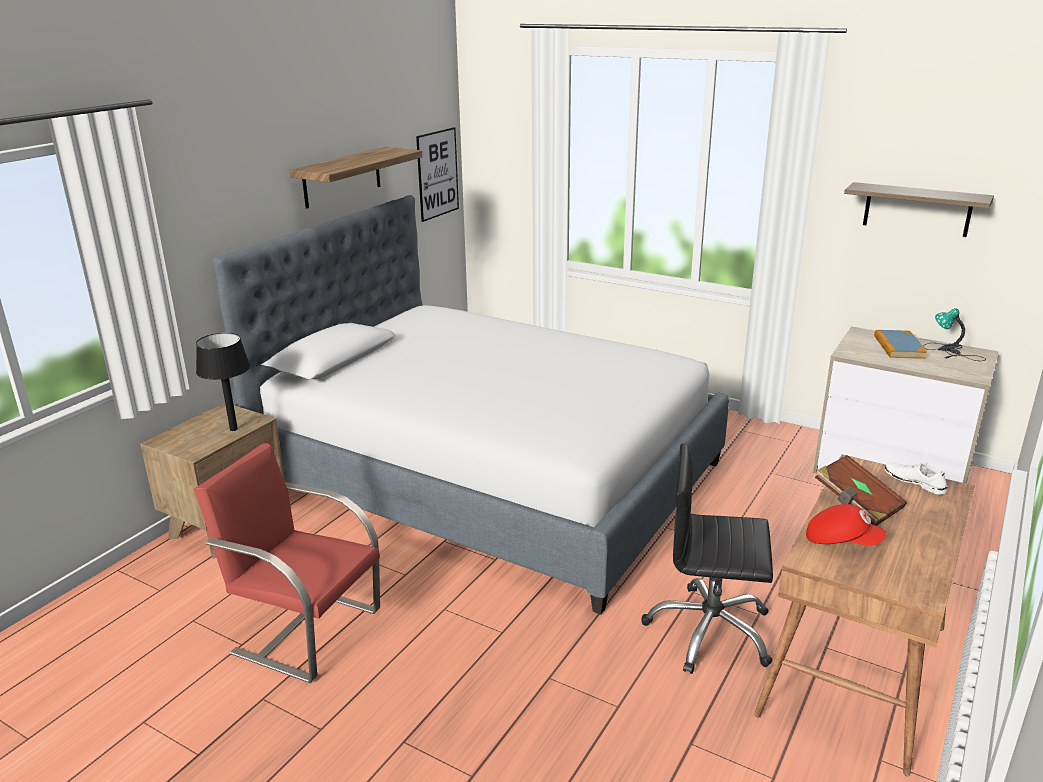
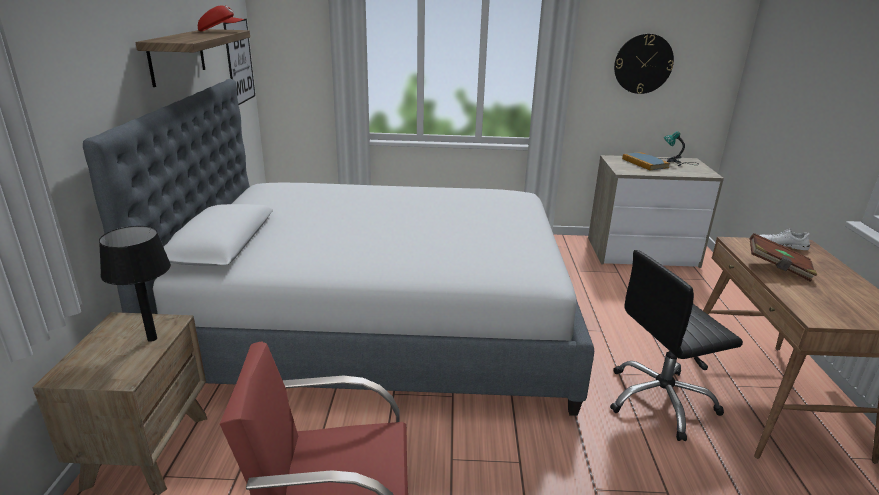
camera: 30 degrees left, 0 degrees up
red cap [806,504,886,546] -> red cap moved to [198,5,244,32]
shelf [844,182,994,237] -> wall clock [614,34,674,94]

